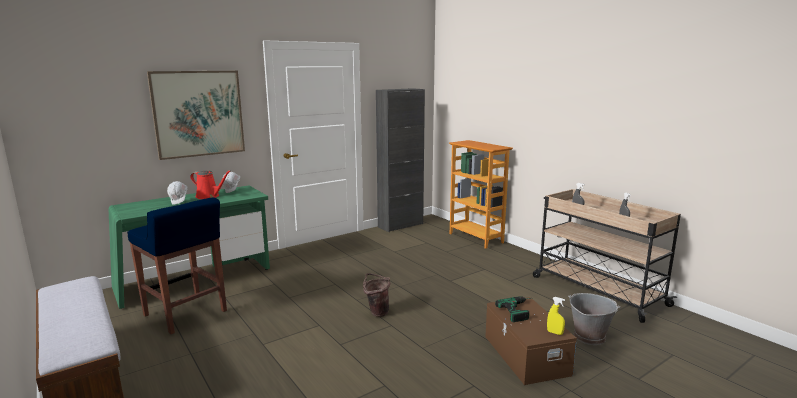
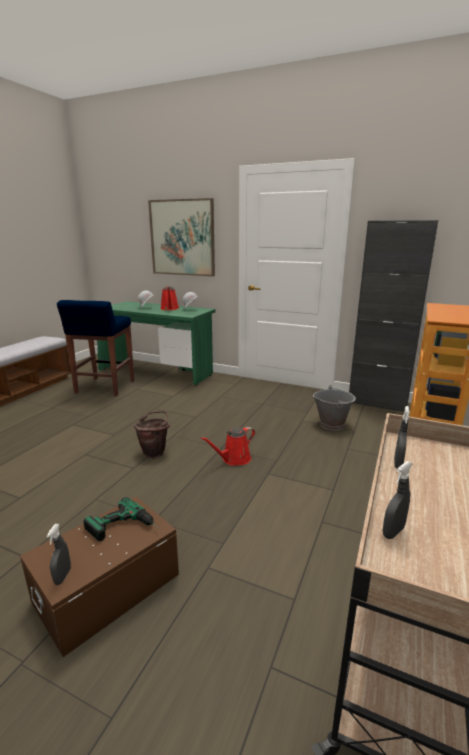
camera: 60 degrees right, 5 degrees up
yellow spray bottle [547,297,565,335] -> grey spray bottle [47,524,71,585]
grey bucket [568,293,620,345] -> grey bucket moved to [313,385,356,431]
none -> red watering can [201,427,255,466]

